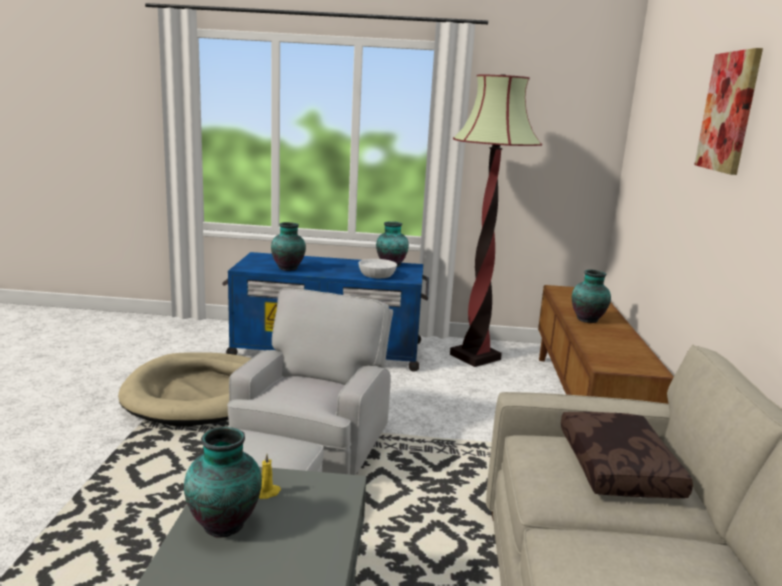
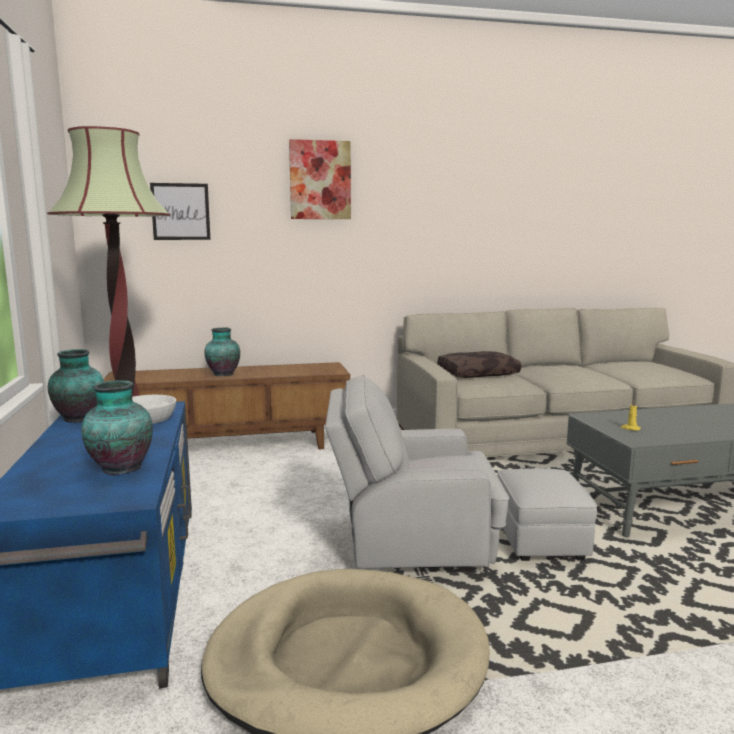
camera: 105 degrees left, 5 degrees down
vase [184,427,262,537] -> none
none -> picture [150,183,210,240]

